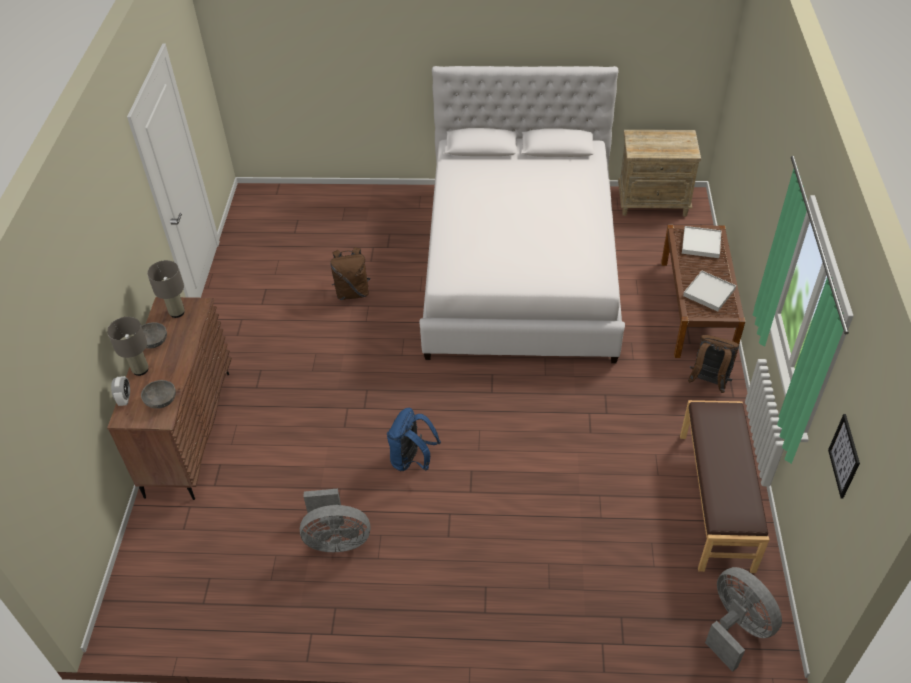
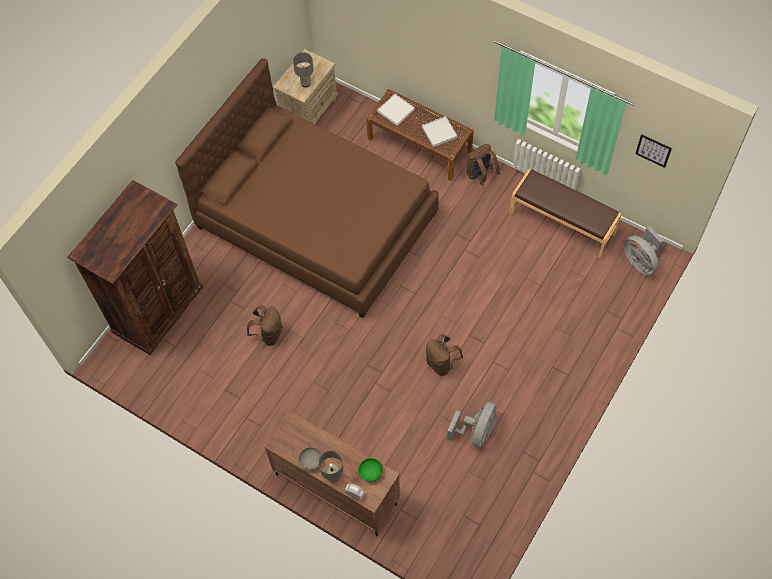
camera: 60 degrees left, 15 degrees up
grey bowl [141,380,176,409] -> green bowl [358,458,383,482]
grey table lamp [147,260,185,318] -> grey table lamp moved to [293,52,314,87]
blue backpack [387,408,441,471] -> brown backpack [426,334,463,376]
white bed [419,66,625,363] -> brown bed [175,58,438,318]
grey fan [705,567,782,672] -> grey fan turned 120 degrees counterclockwise [624,226,664,275]
none -> brown wardrobe [67,180,203,355]

